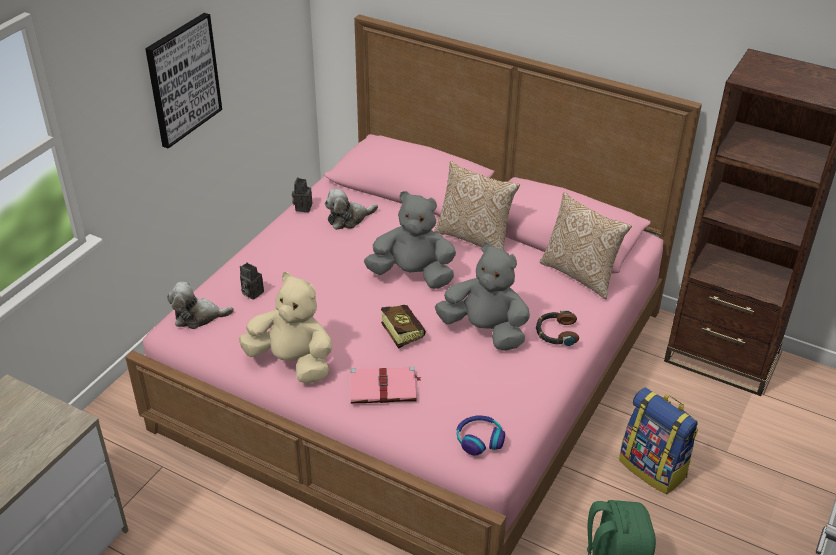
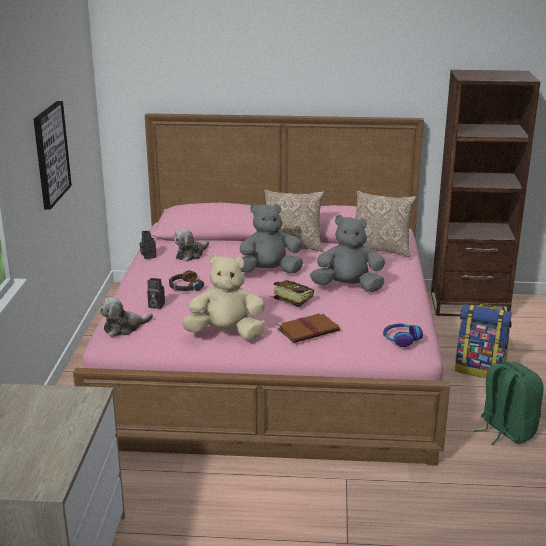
camera: 25 degrees left, 15 degrees down
pink book [351,367,422,403] -> brown book [277,312,340,343]
headphones [536,310,579,346] -> headphones moved to [169,270,204,291]

